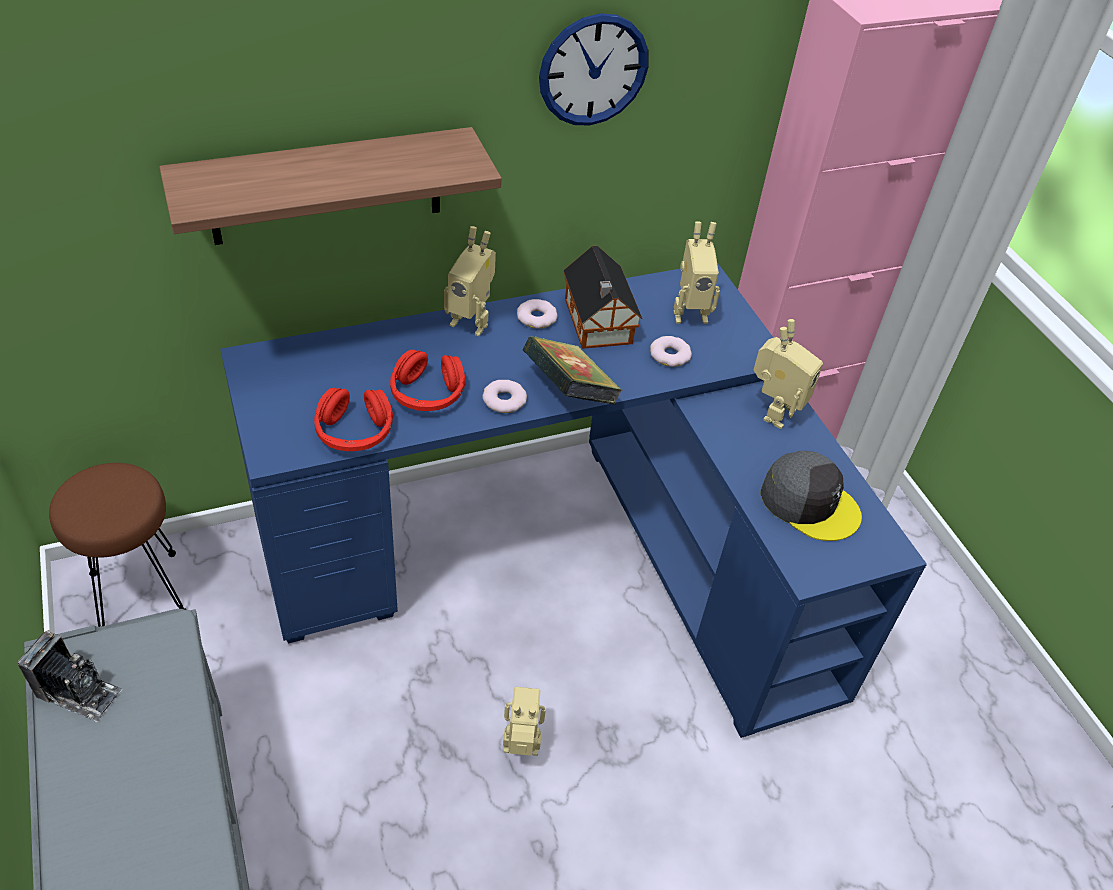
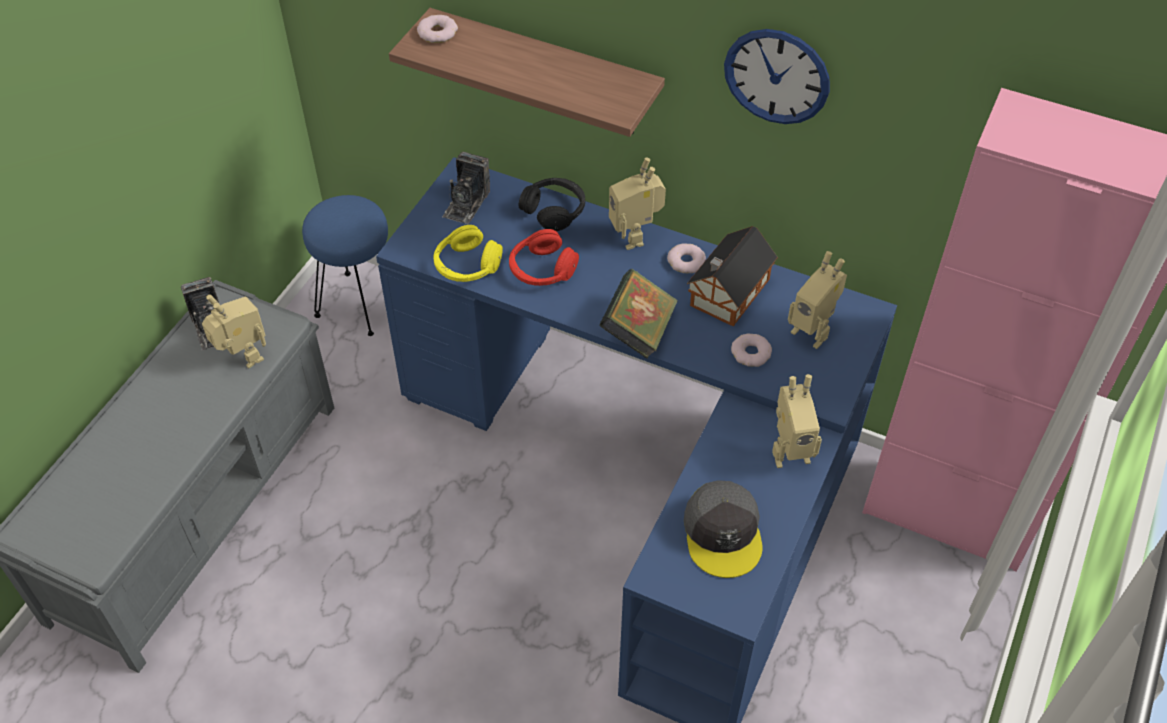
camera: 50 degrees right, 5 degrees up
brown stool [49,463,186,627] -> blue stool [302,195,388,336]
red headphones [314,388,393,451] -> yellow headphones [434,225,503,282]
donut [483,380,527,413] -> donut moved to [417,15,458,43]
toy robot [503,687,546,756] -> toy robot moved to [202,294,266,369]
none -> camera [442,152,490,224]
none -> black headphones [519,178,585,231]

